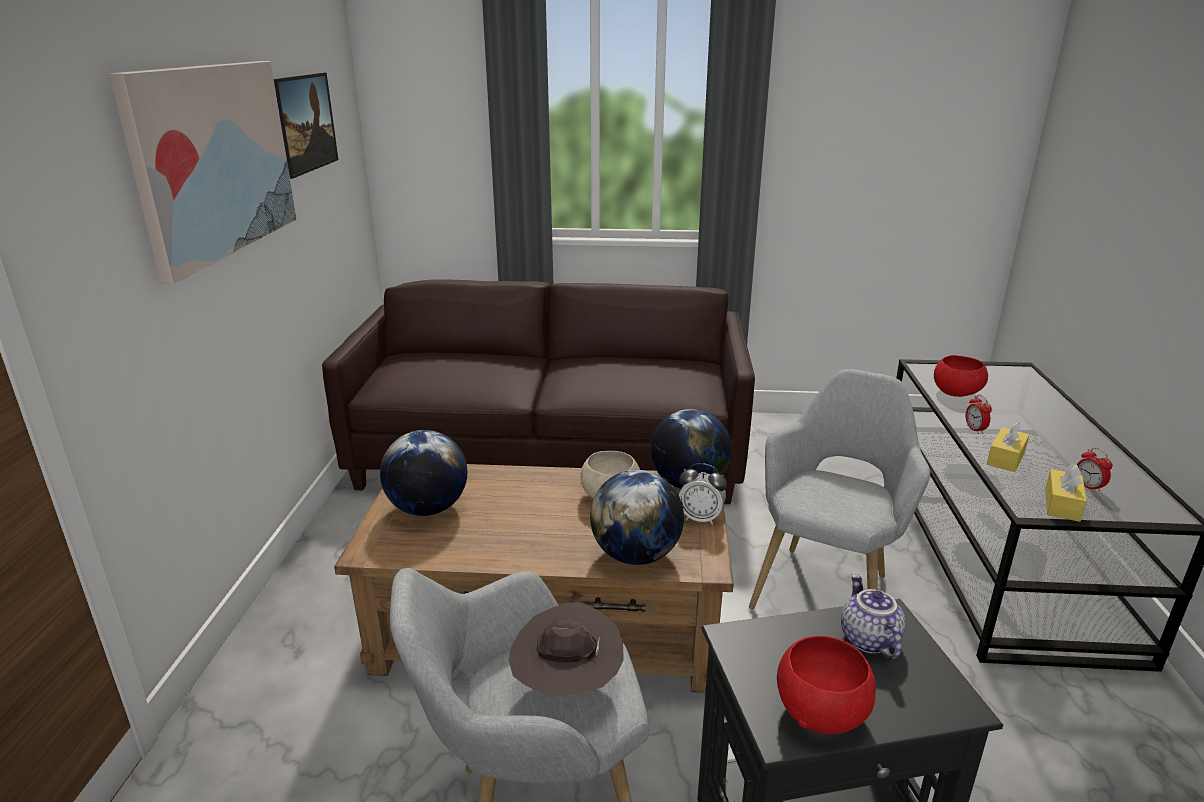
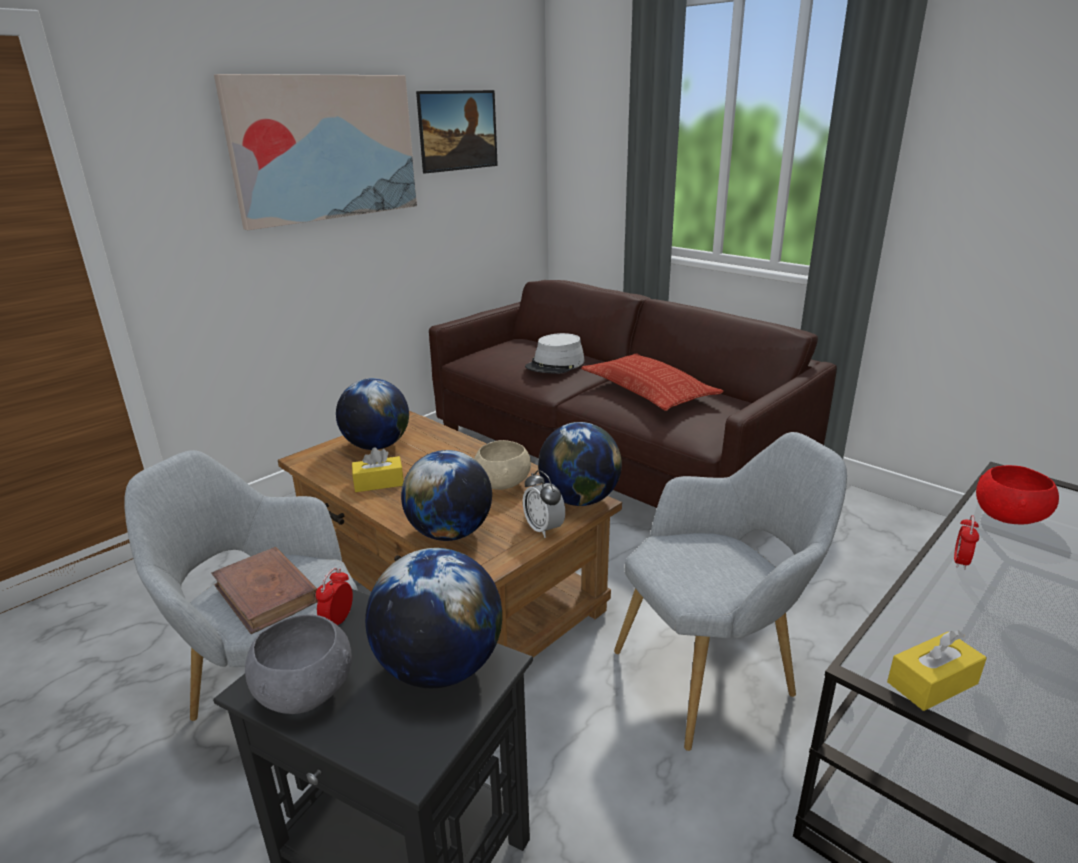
camera: 40 degrees right, 0 degrees up
brown hat [509,602,624,696] -> brown book [211,547,318,634]
red bowl [777,636,876,735] -> grey bowl [245,615,352,714]
teapot [841,574,905,659] -> globe [365,548,502,688]
yellow tissue box [987,421,1029,472] -> yellow tissue box moved to [352,447,404,492]
alarm clock [1077,448,1113,492] -> alarm clock moved to [316,568,353,625]
none -> grey hat [525,333,585,374]
none -> pillow [581,353,723,411]

